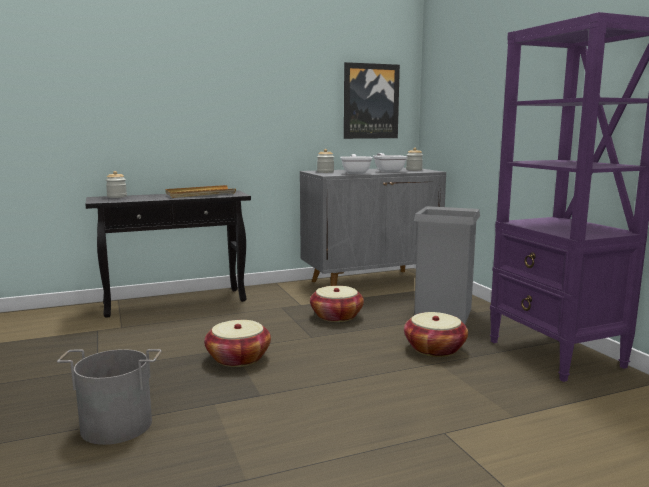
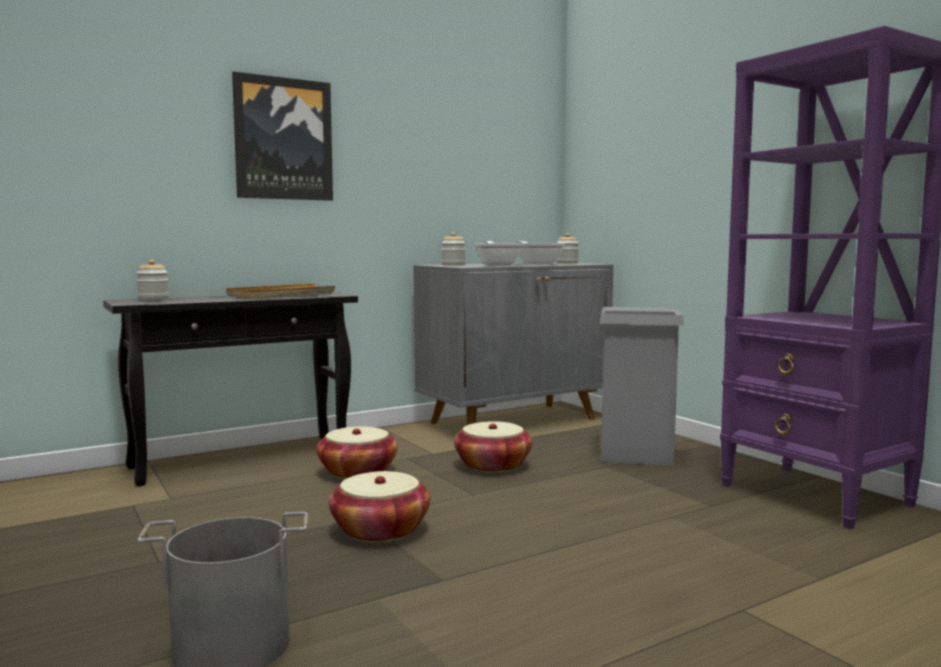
camera: 10 degrees left, 5 degrees down
picture [344,62,400,139] -> picture moved to [232,72,333,201]
basket [404,312,468,357] -> basket moved to [317,426,398,479]

